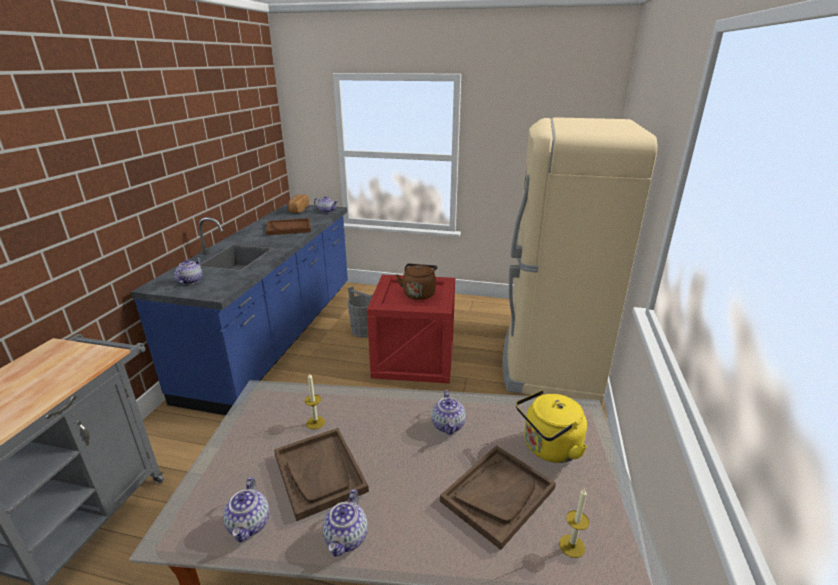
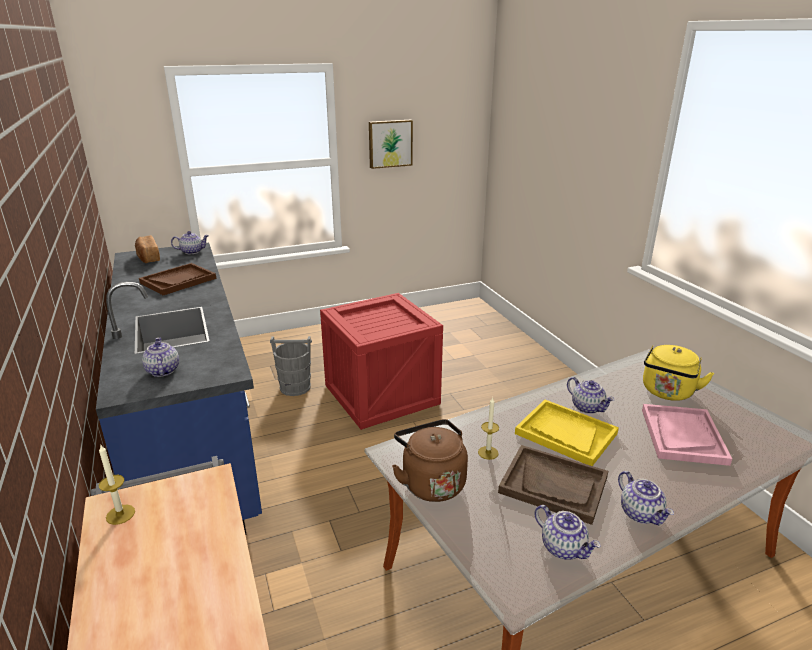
camera: 35 degrees left, 0 degrees up
brown kettle [396,264,437,300] -> brown kettle moved to [392,419,468,502]
brown tray [440,445,556,550] -> pink tray [642,404,732,466]
beige fridge [502,117,657,405] -> none
candle [559,488,589,558] -> candle moved to [99,445,135,525]
none -> picture [369,120,413,169]
none -> yellow tray [515,399,619,466]

